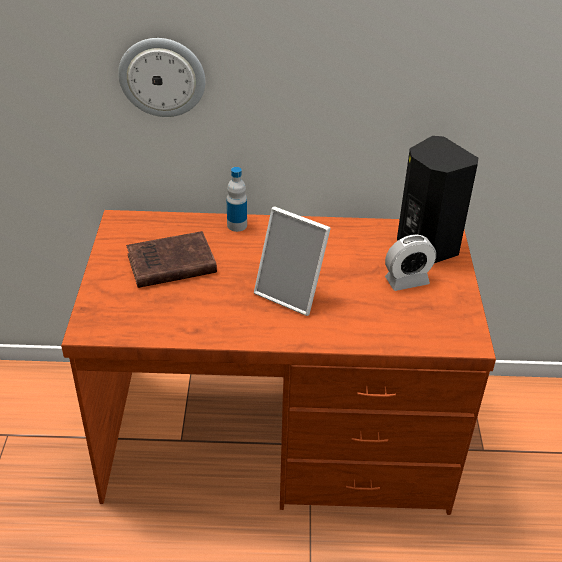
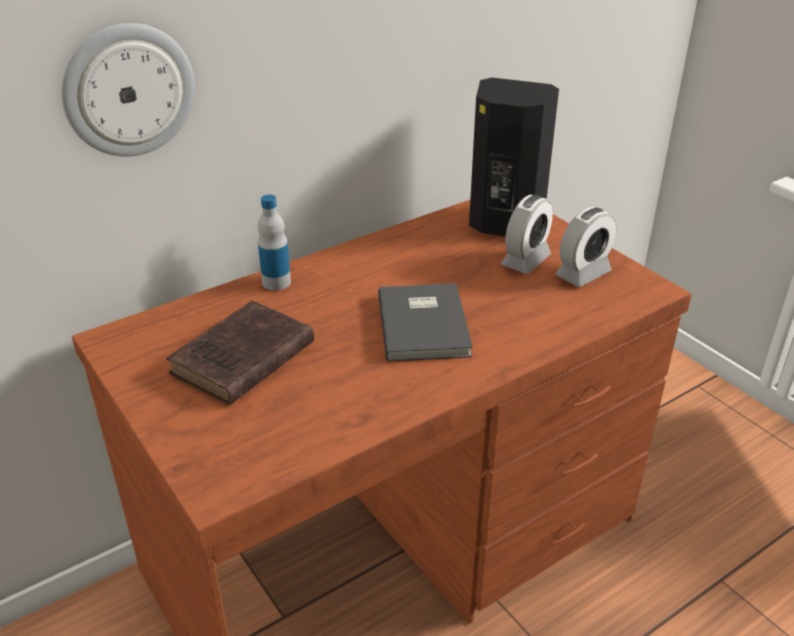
camera: 35 degrees left, 5 degrees down
picture frame [254,206,331,316] -> grey book [378,283,473,362]
none -> alarm clock [555,207,616,287]

